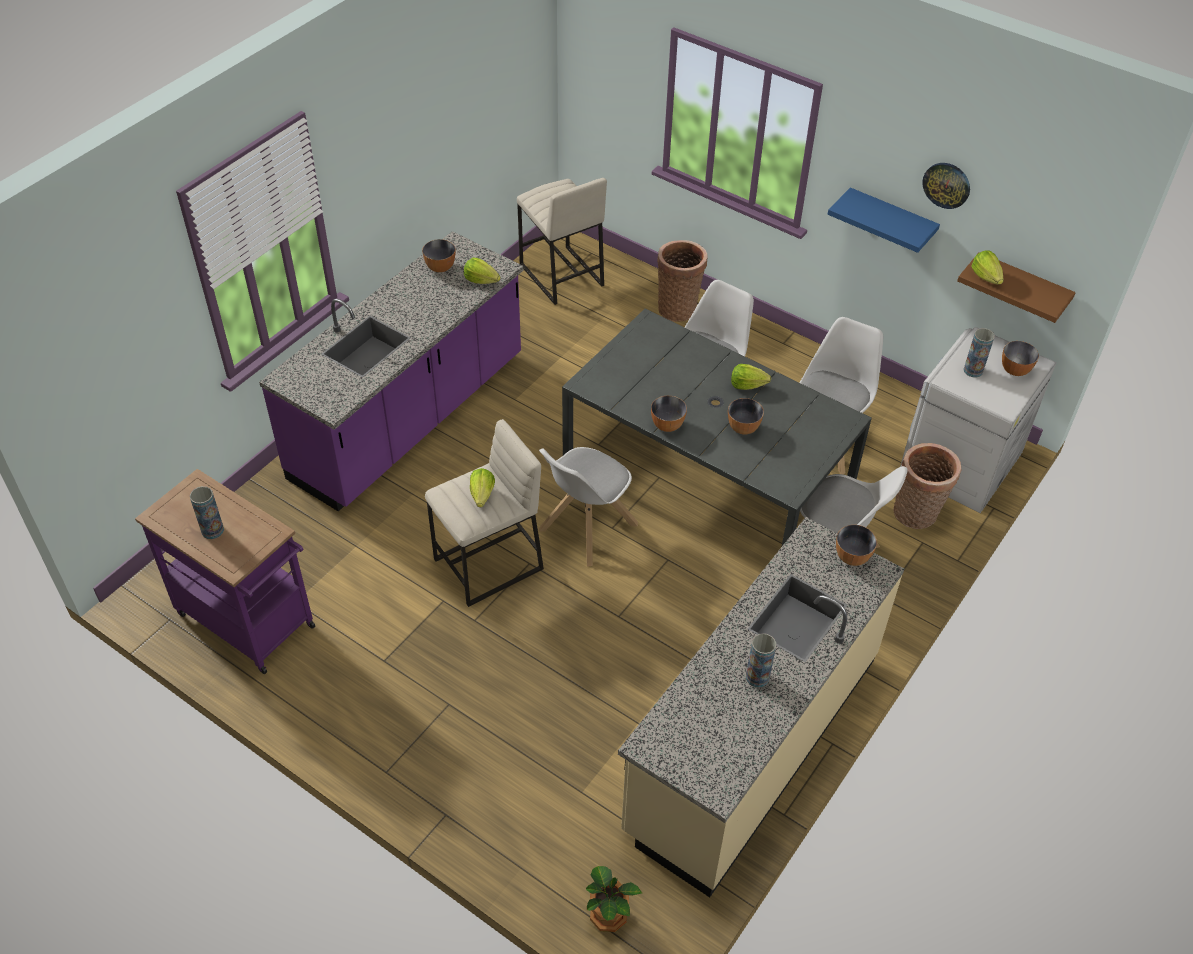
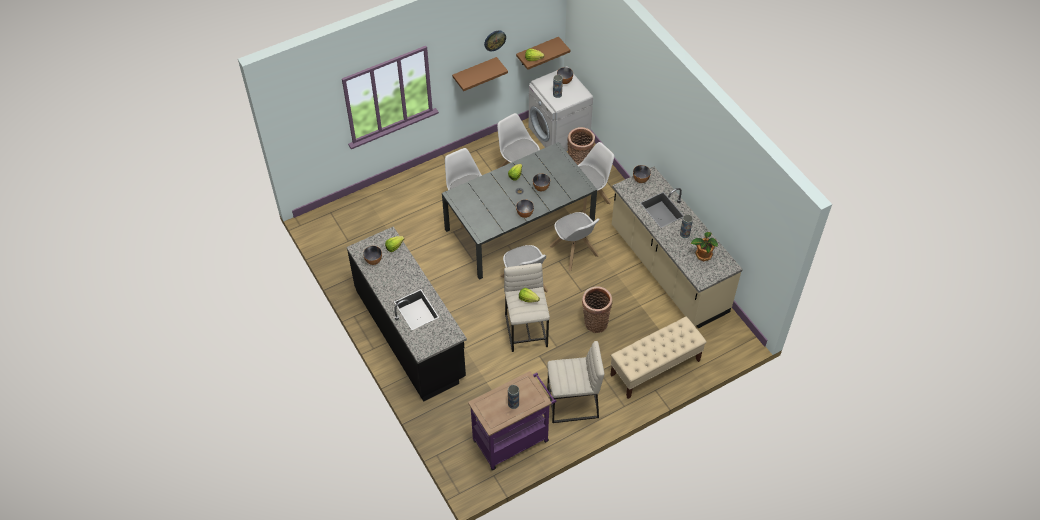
camera: 65 degrees left, 5 degrees up
purple counter [259,231,523,511] -> black counter [347,227,467,402]
beige stool [517,178,607,305] -> beige stool moved to [547,341,604,423]
potted plant [586,866,642,932] -> potted plant moved to [690,232,718,261]
basket [657,240,707,322] -> basket moved to [582,286,612,333]
blue shelf [827,188,940,253] -> brown shelf [452,57,508,91]
none -> chair [550,212,600,271]
none -> beige bench [610,317,707,399]

